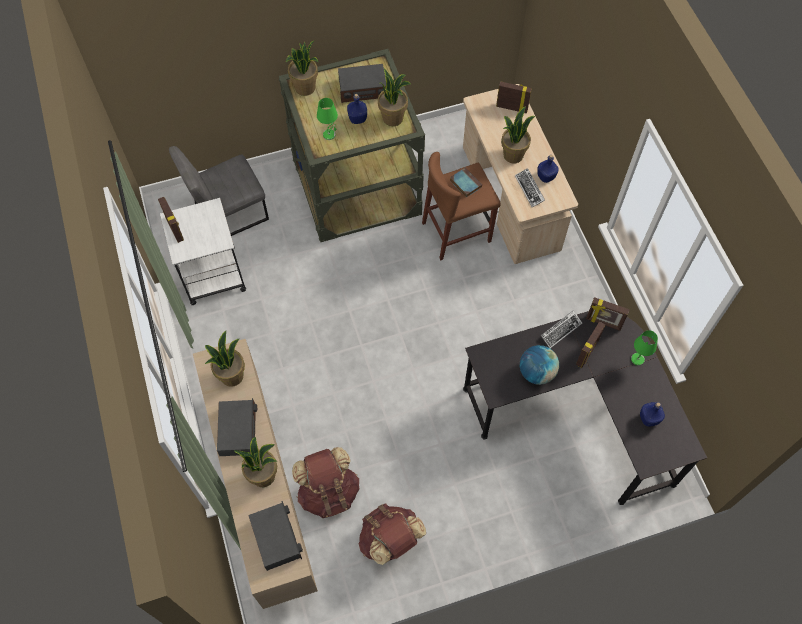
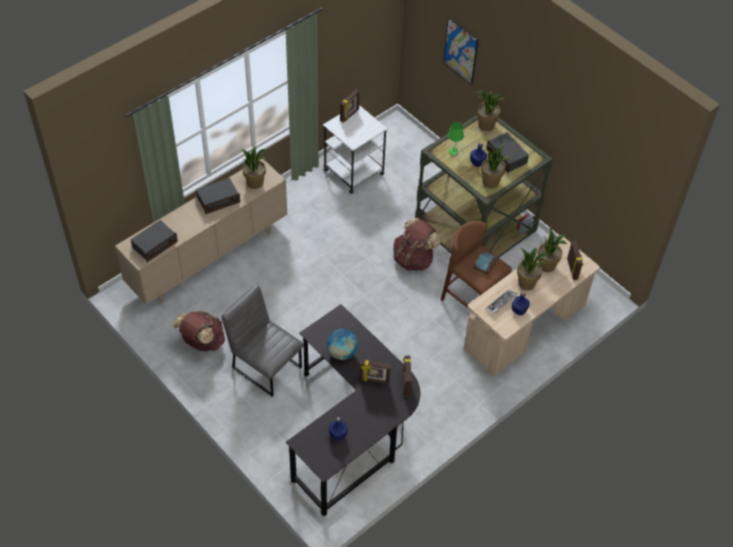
camera: 65 degrees right, 10 degrees down
grey chair [169,146,269,236] -> grey chair moved to [222,285,303,397]
potted plant [234,437,277,487] -> potted plant moved to [537,227,567,272]
brown backpack [292,447,360,518] -> brown backpack moved to [393,217,441,271]
keyboard [541,310,582,348] -> none
green table lamp [631,330,658,366] -> none
none -> picture [443,17,478,85]

